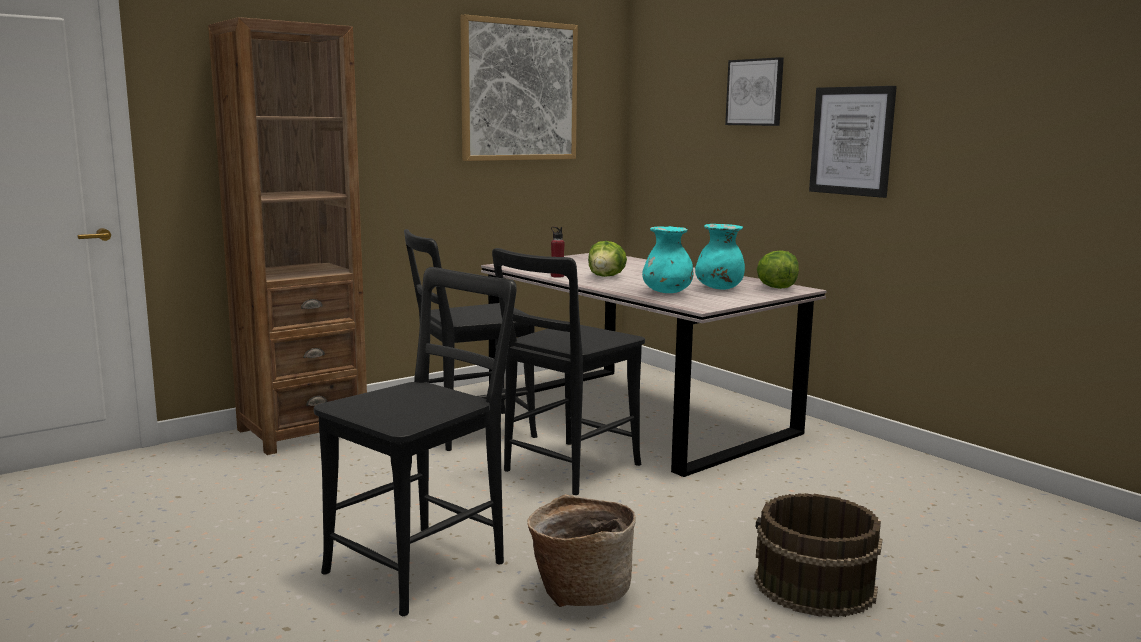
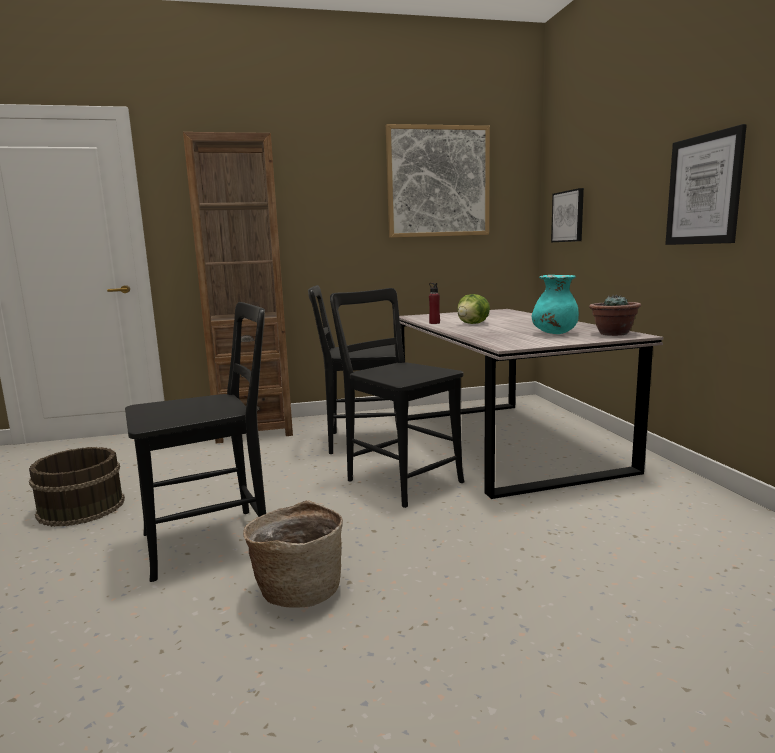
camera: 25 degrees right, 0 degrees up
black chair [492,248,645,495] -> black chair turned 75 degrees clockwise [330,288,464,508]
turquoise vase [642,226,693,293] -> none
picture [725,57,784,126] -> picture moved to [551,188,584,242]
brown bucket [754,493,882,617] -> brown bucket moved to [29,447,125,527]
lettuce [757,250,799,289] -> potted plant [589,295,641,336]

